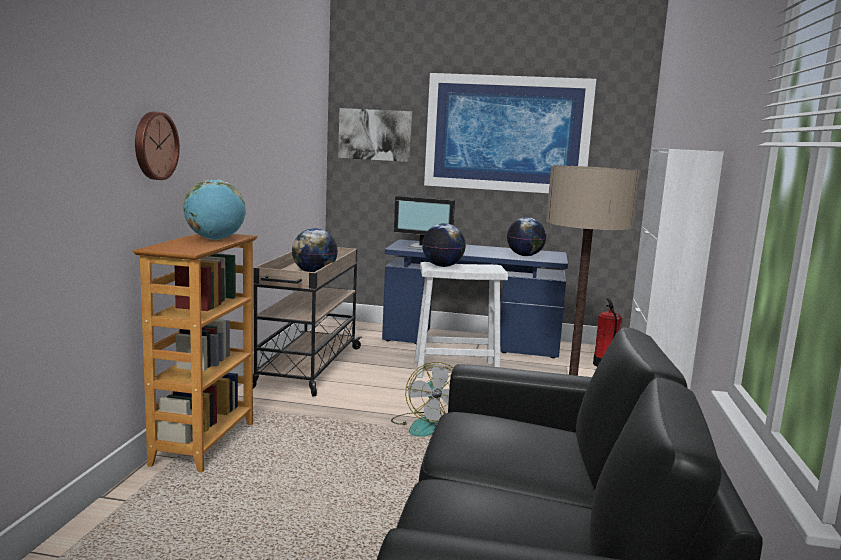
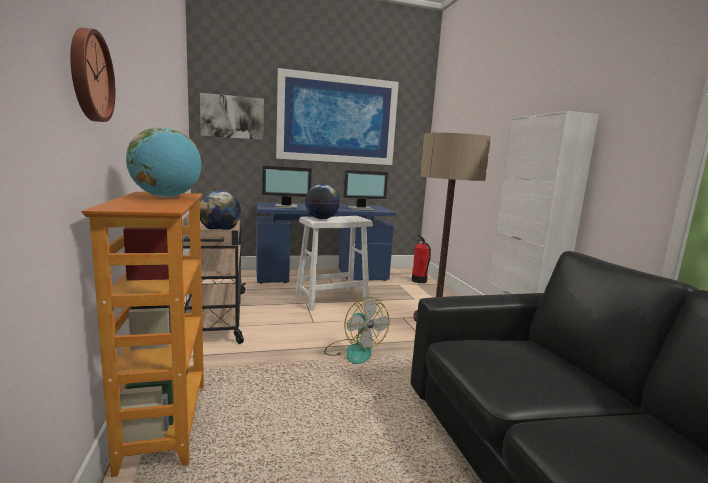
camera: 25 degrees left, 0 degrees up
globe [507,217,546,256] -> monitor [343,170,388,210]

